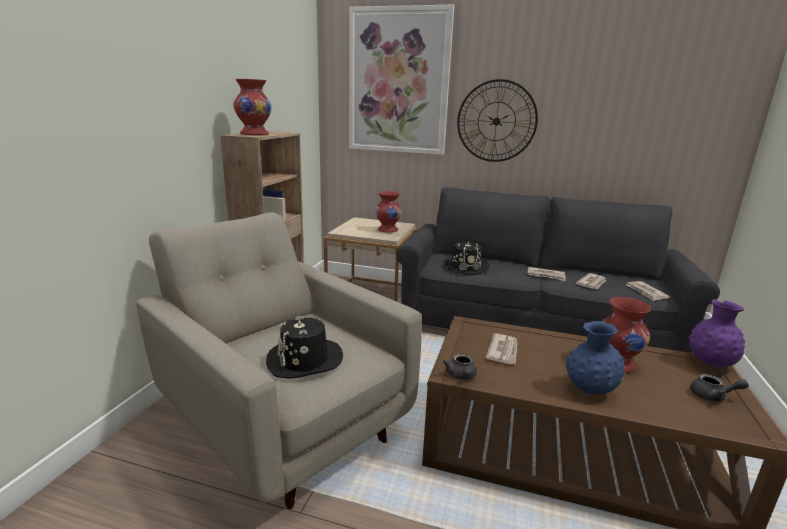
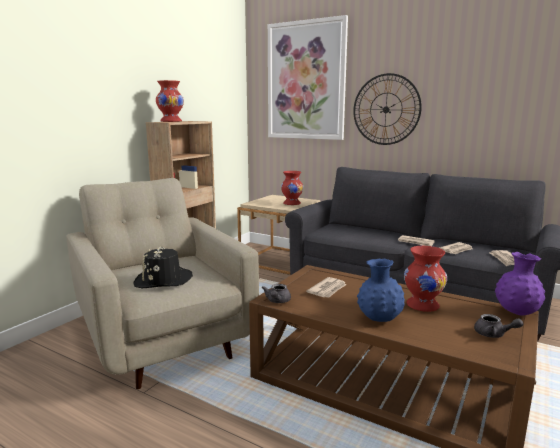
camera: 15 degrees right, 5 degrees down
black hat [443,241,489,275] -> none

